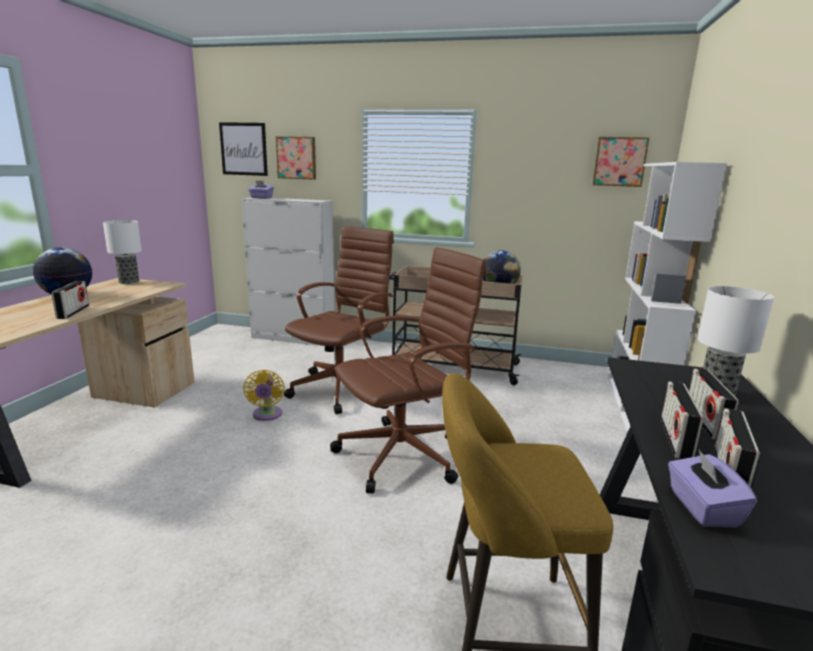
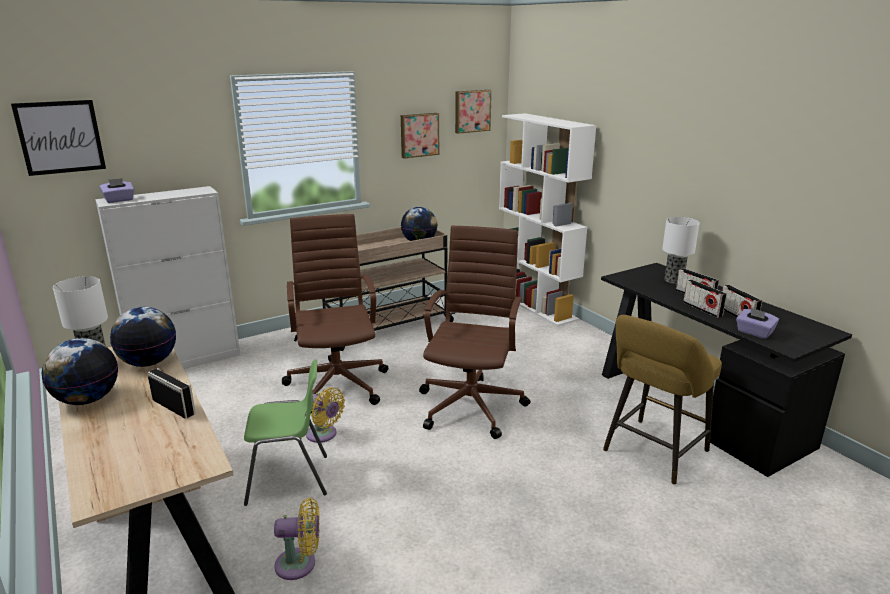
camera: 45 degrees left, 5 degrees up
picture [276,136,316,180] -> picture moved to [401,113,439,159]
none -> globe [110,307,176,367]
none -> green chair [244,359,327,506]
none -> yellow fan [274,498,320,580]

